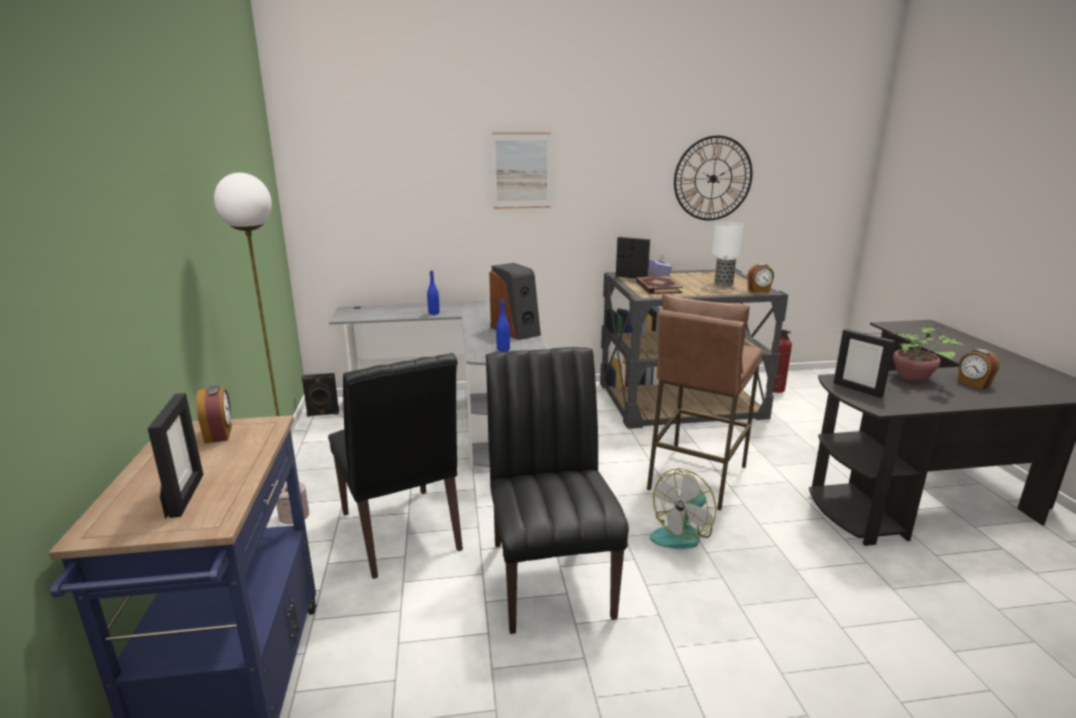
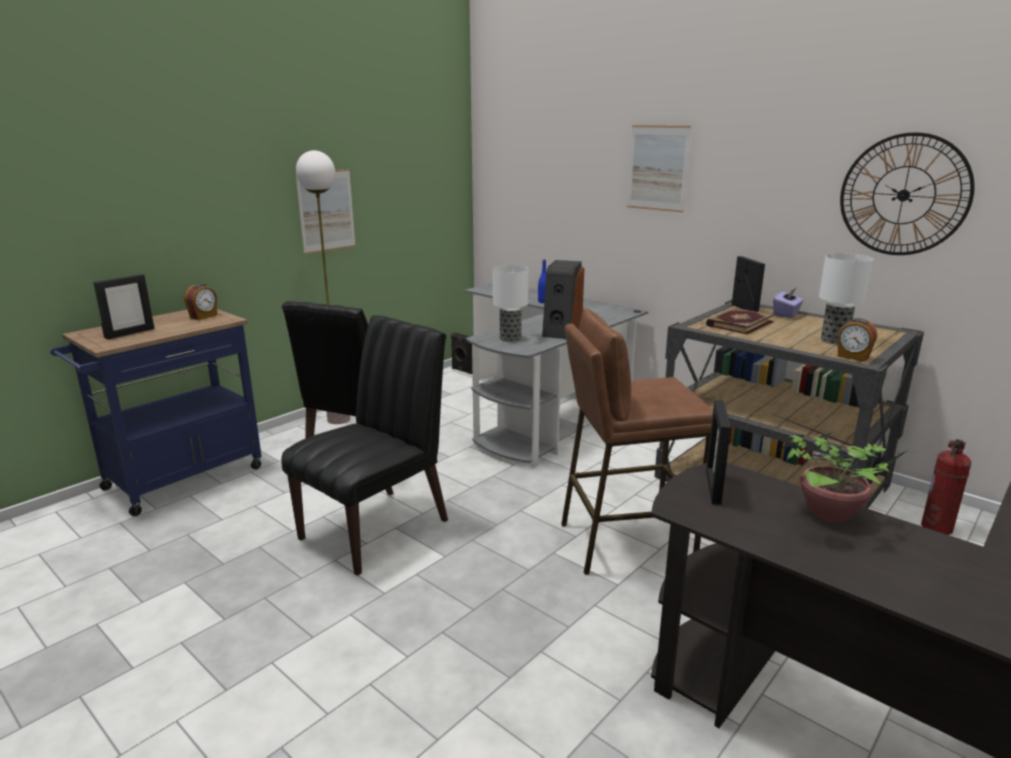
camera: 50 degrees right, 0 degrees up
blue bottle [496,299,510,352] -> table lamp [492,265,529,342]
fan [650,468,716,549] -> none
alarm clock [958,349,999,389] -> none
none -> picture [295,169,356,254]

